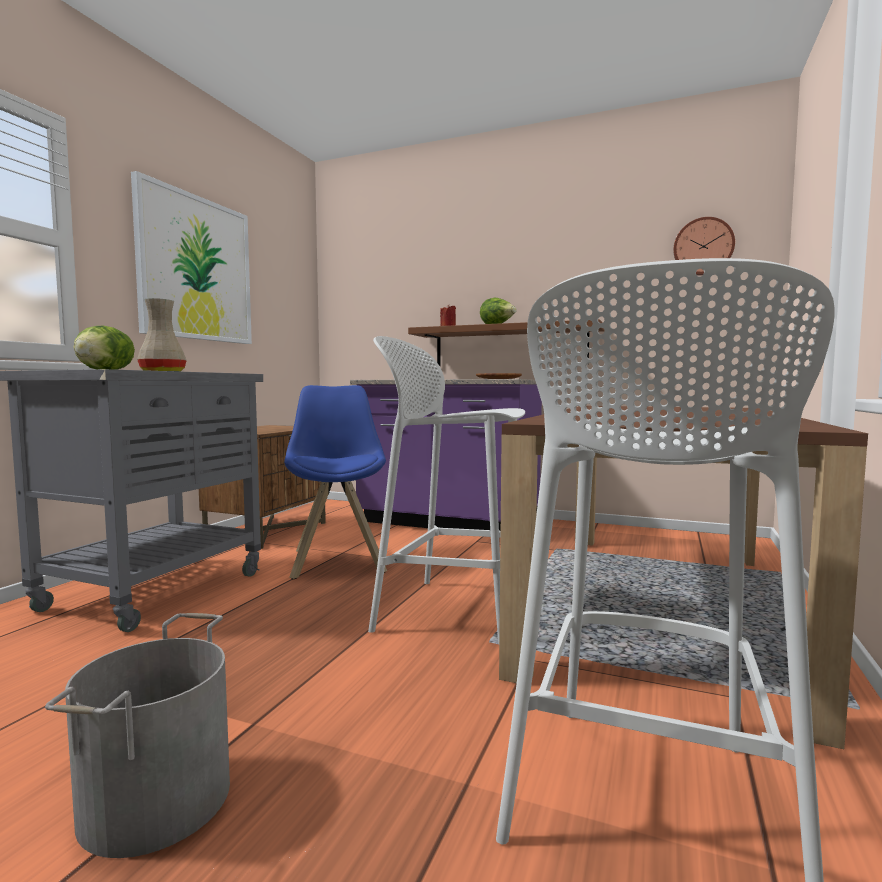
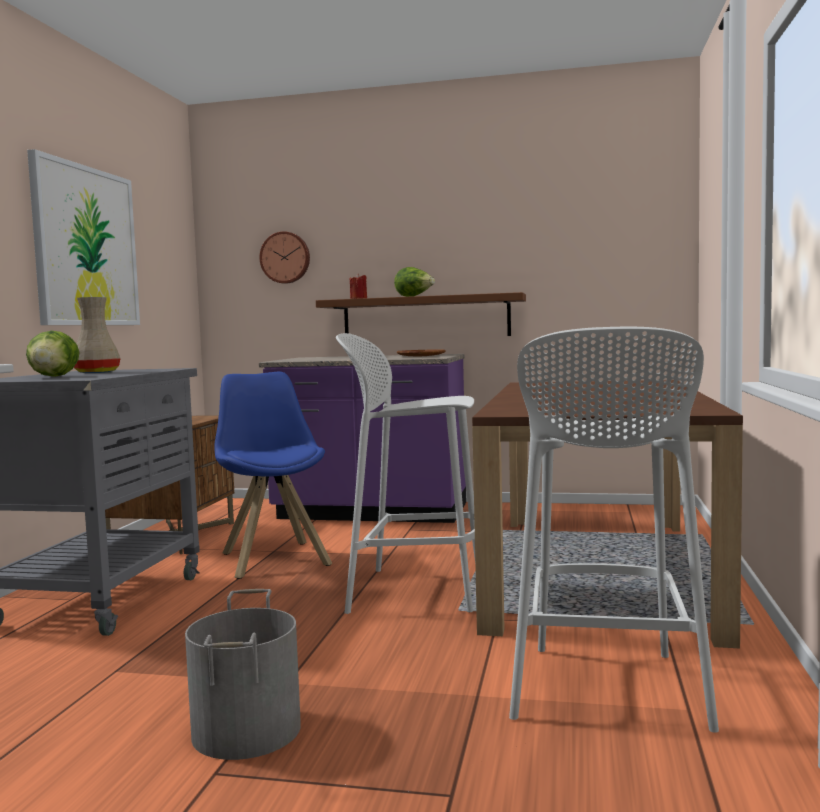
camera: 10 degrees left, 0 degrees up
wall clock [673,217,735,276] -> wall clock moved to [259,231,310,284]

